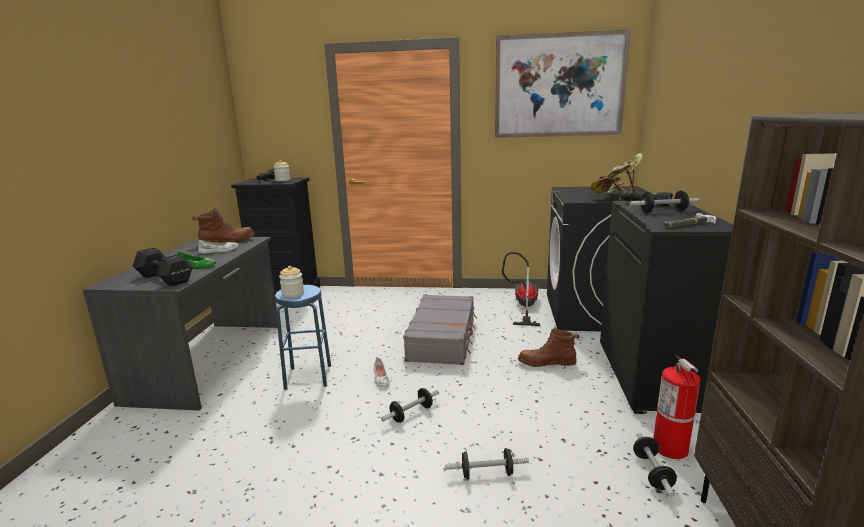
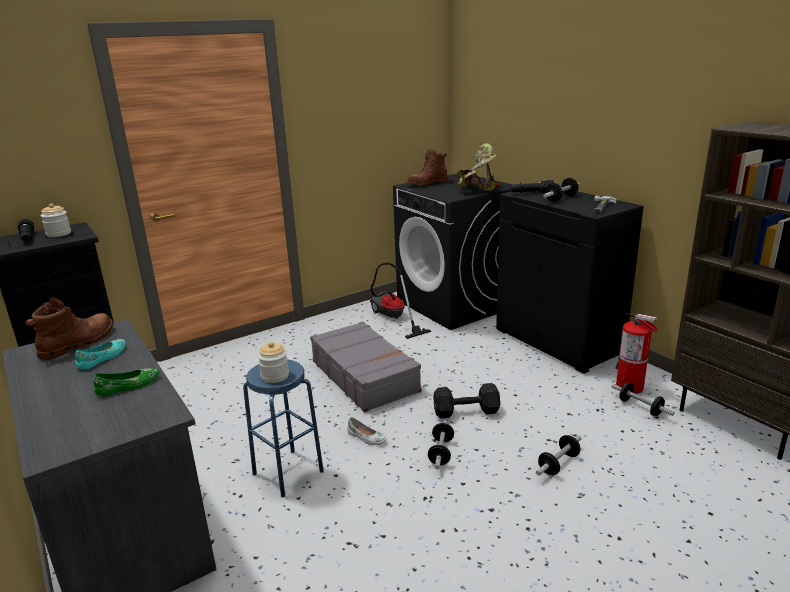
camera: 40 degrees left, 5 degrees up
black dumbbell [133,248,193,286] -> black dumbbell moved to [433,383,501,418]
white shoe [198,240,239,254] -> turquoise shoe [75,339,126,369]
picture [495,29,631,138] -> none
brown boot [518,327,580,367] -> brown boot moved to [407,149,448,186]

